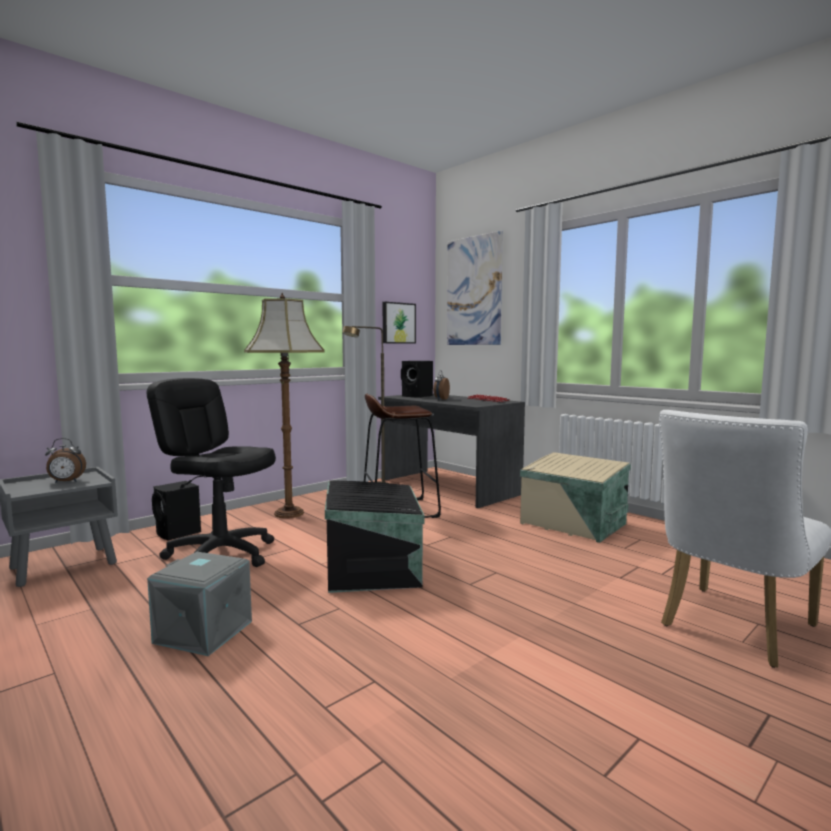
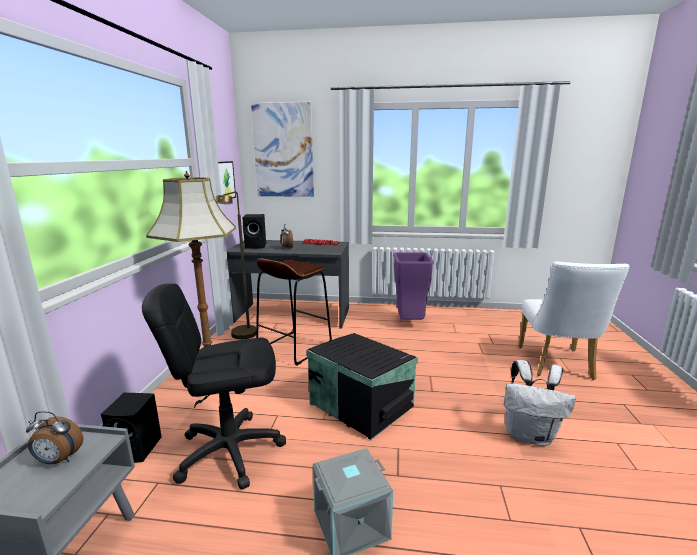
camera: 40 degrees left, 10 degrees up
alarm clock [45,438,86,483] -> alarm clock turned 60 degrees clockwise [26,411,83,464]
beige storage box [520,452,631,543] -> purple trash can [393,252,434,320]
none -> white backpack [504,360,576,446]

